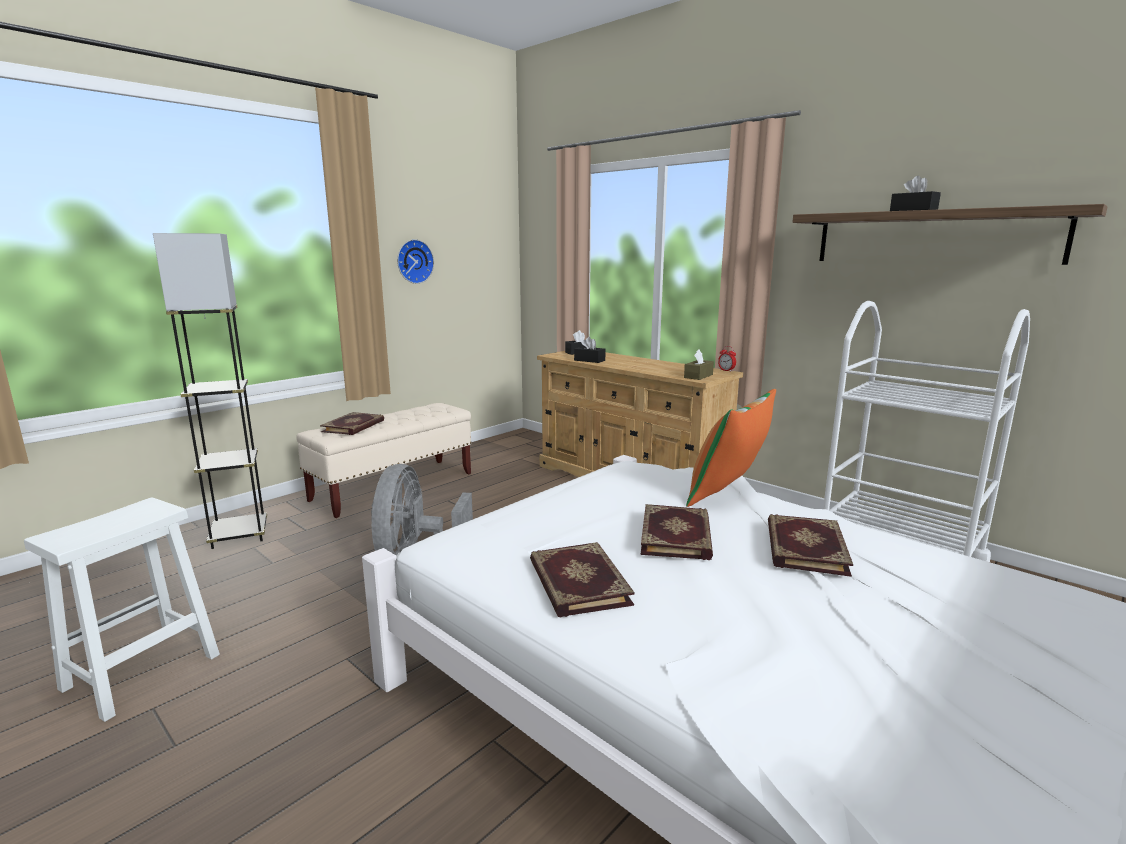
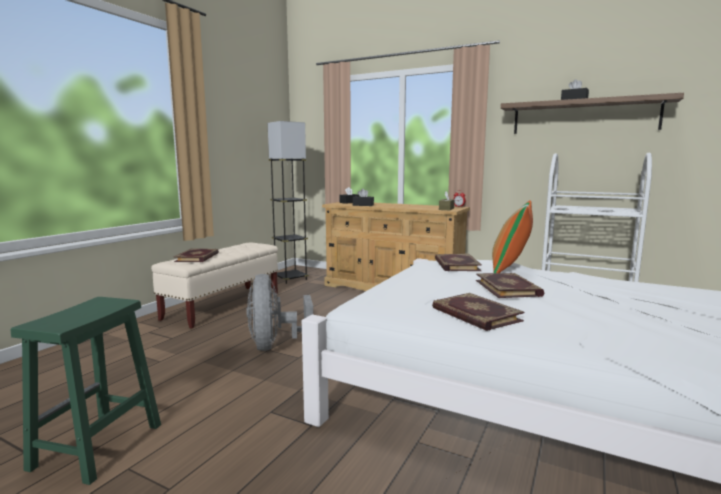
camera: 15 degrees left, 5 degrees down
white stool [24,498,220,722] -> green stool [10,297,161,485]
grey floor lamp [153,233,267,549] -> grey floor lamp moved to [268,121,309,284]
wall clock [397,239,434,284] -> none
book [768,514,853,577] -> book moved to [435,254,482,271]

